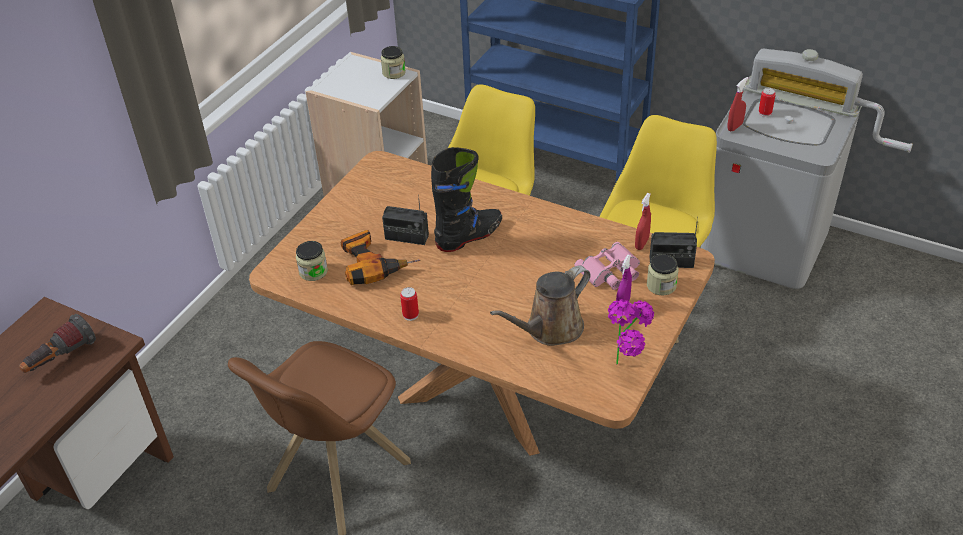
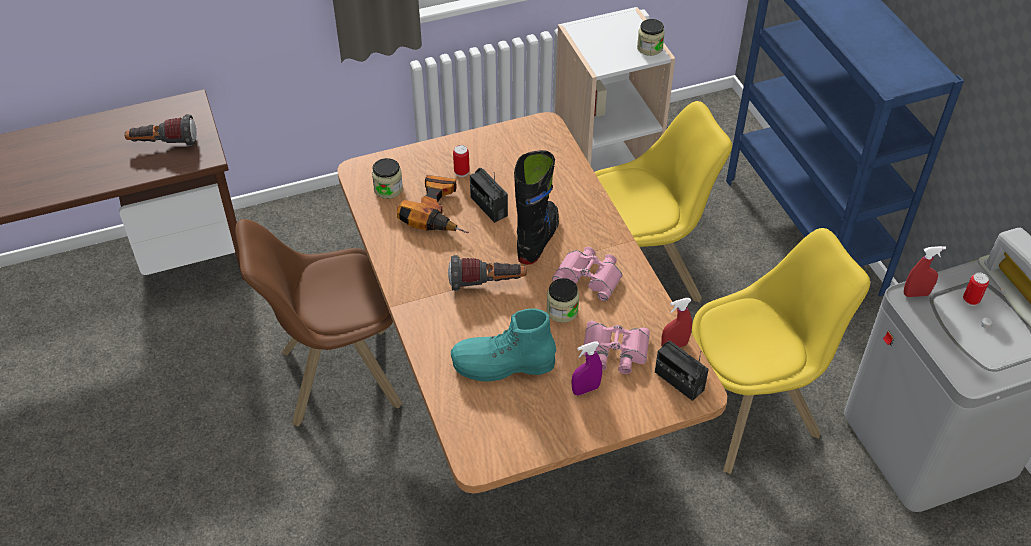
camera: 40 degrees right, 5 degrees up
can [400,287,419,321] -> can moved to [453,145,470,177]
black boot [431,147,502,252] -> black boot turned 75 degrees counterclockwise [514,150,559,265]
brown watering can [490,265,591,346] -> turquoise boot [451,308,556,382]
potted plant [608,299,654,365] -> none
jar [647,254,679,295] -> jar moved to [546,278,579,323]
none -> flashlight [448,255,527,291]
none -> pink binoculars [552,247,622,301]

